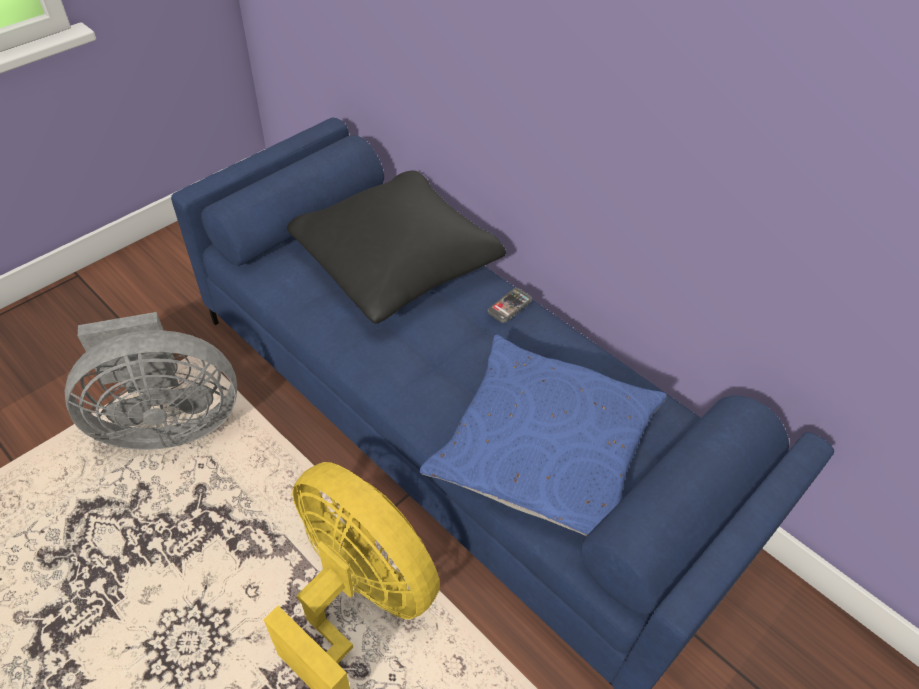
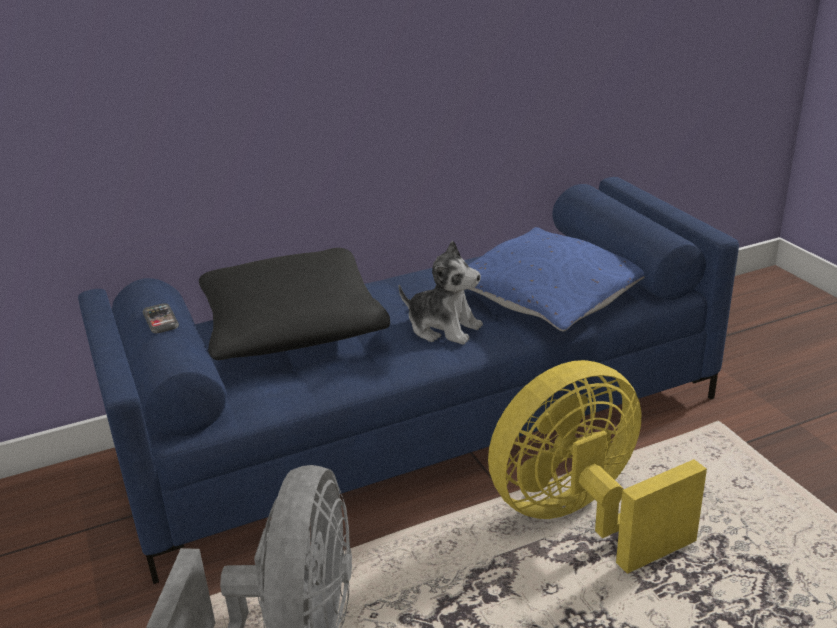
camera: 65 degrees left, 20 degrees down
phone [488,288,532,323] -> phone moved to [143,303,179,333]
none -> plush toy [399,240,483,345]

